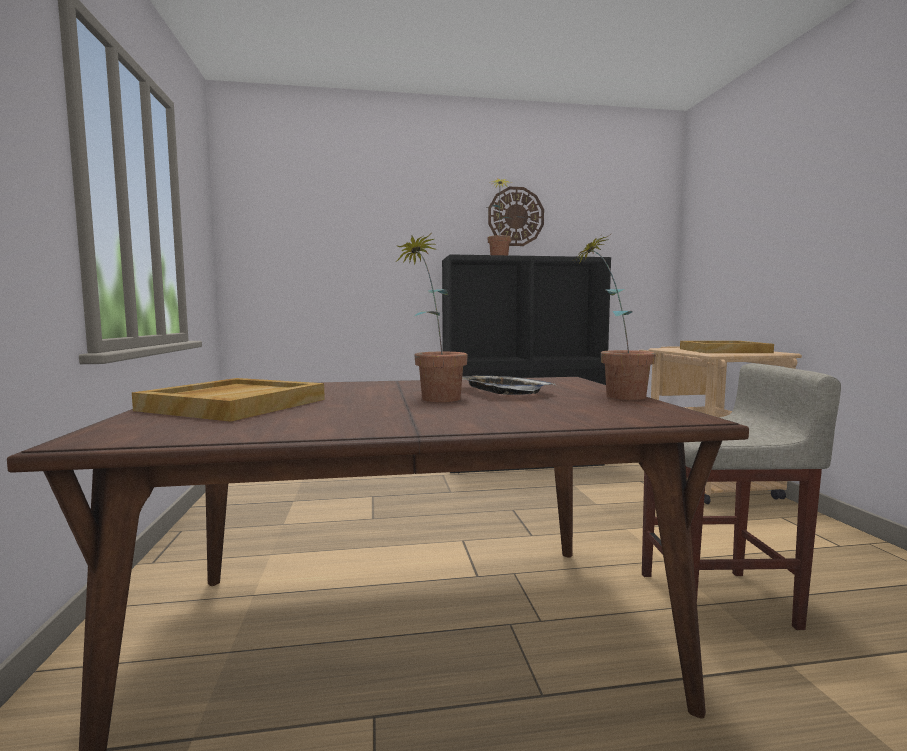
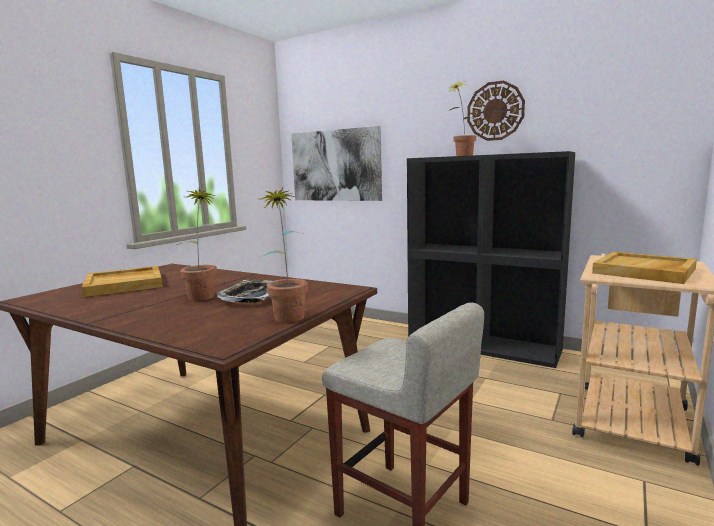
camera: 40 degrees right, 5 degrees up
none -> picture [291,126,382,201]

